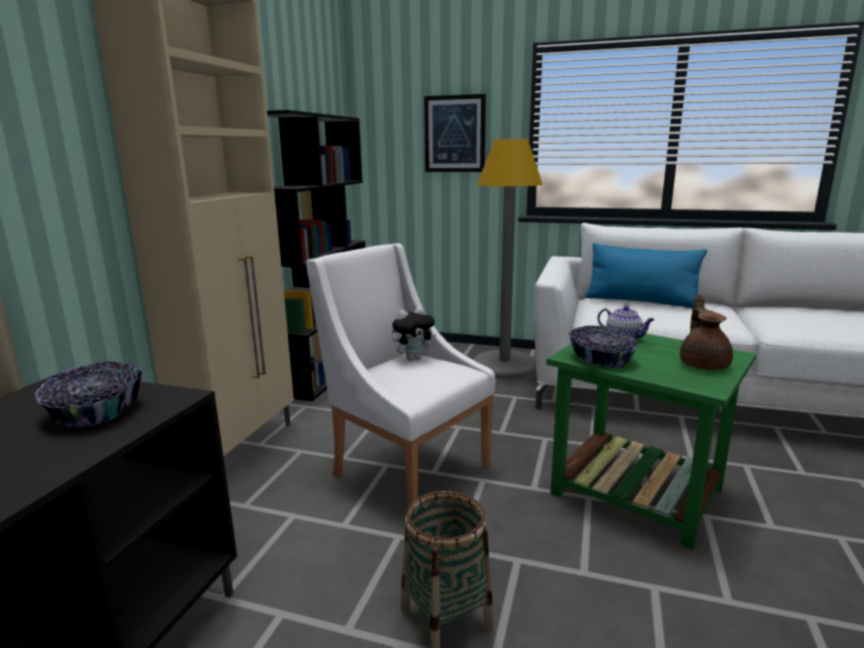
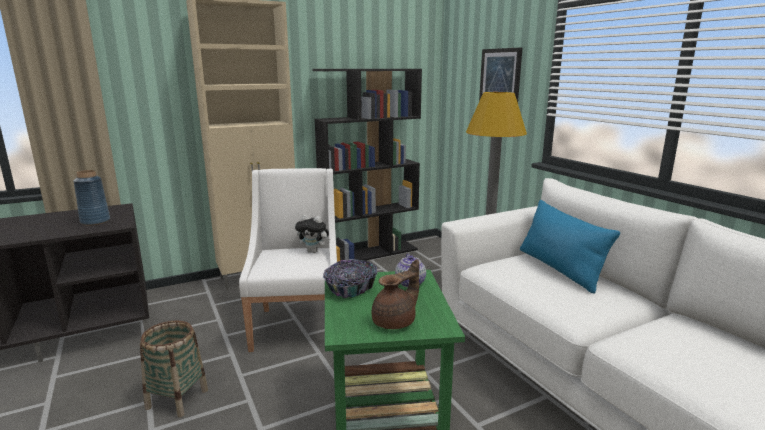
camera: 45 degrees right, 0 degrees up
bowl [34,362,143,427] -> blue vase [73,170,110,225]

